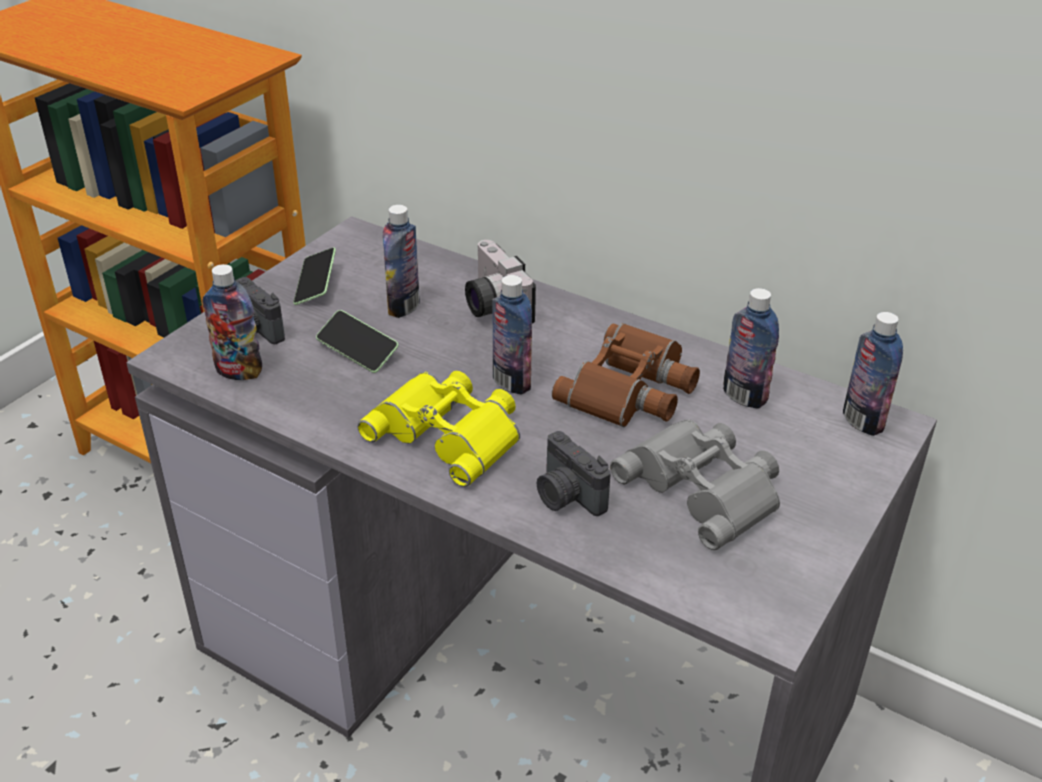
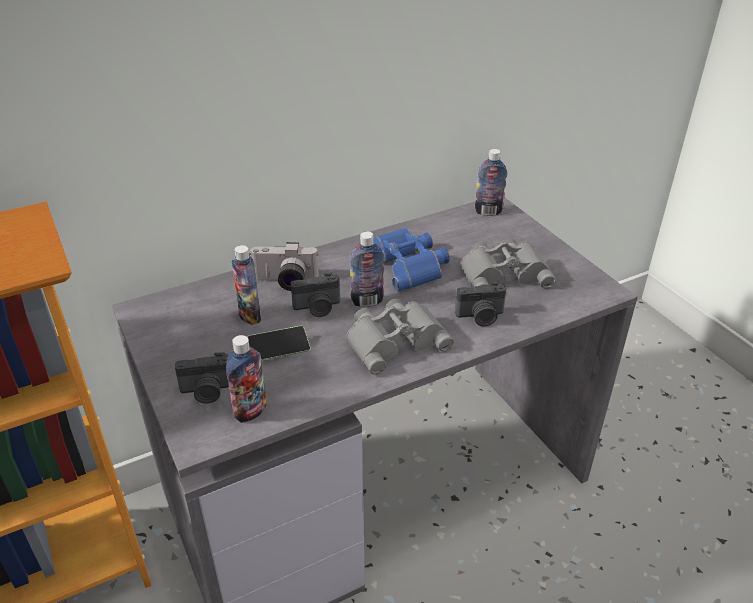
camera: 60 degrees left, 0 degrees up
phone [293,247,336,305] -> none
yellow binoculars [357,371,520,487] -> grey binoculars [346,298,454,374]
brown binoculars [552,323,700,427] -> blue binoculars [374,227,450,291]
bottle [723,288,779,409] -> none
none -> camera [291,273,340,317]

